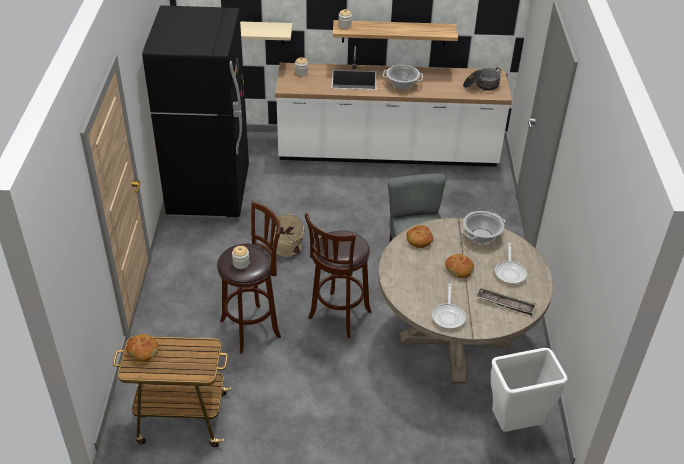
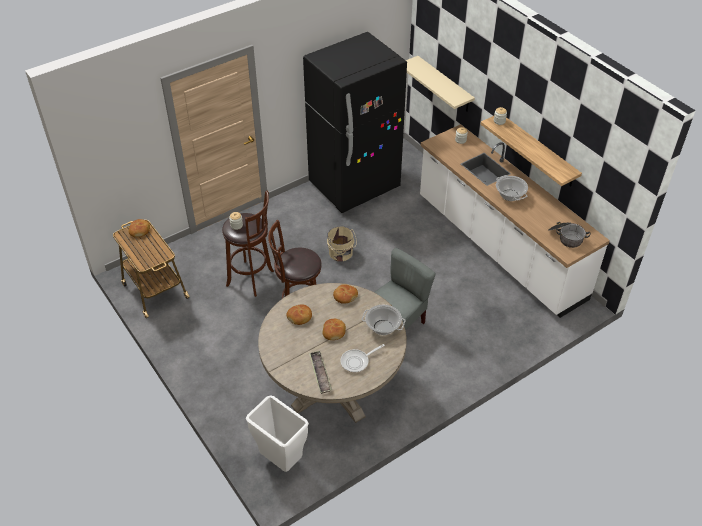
camera: 55 degrees right, 5 degrees up
frying pan [432,284,466,330] -> none
none -> bread [287,304,312,325]

